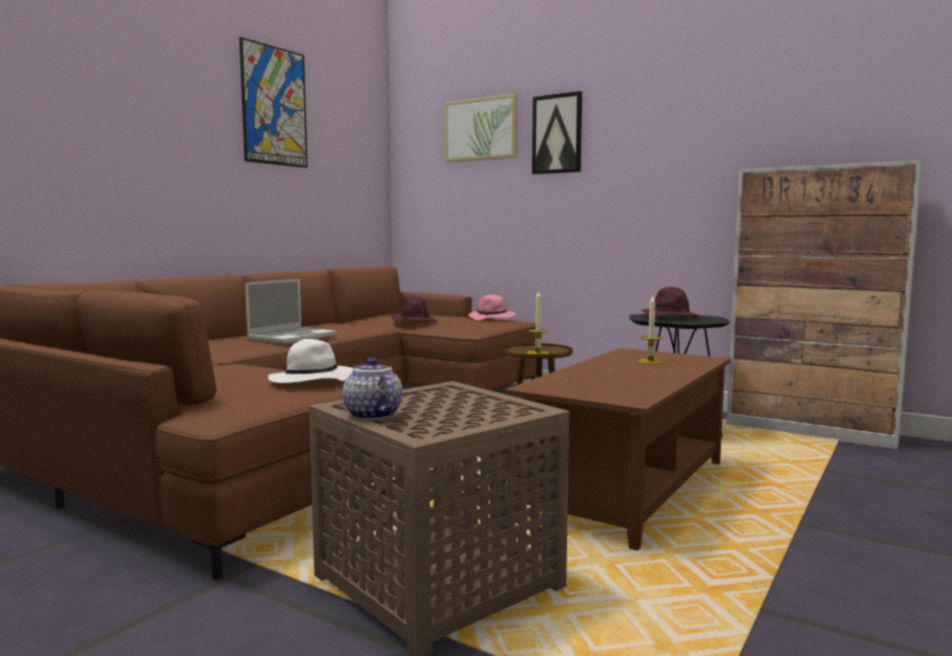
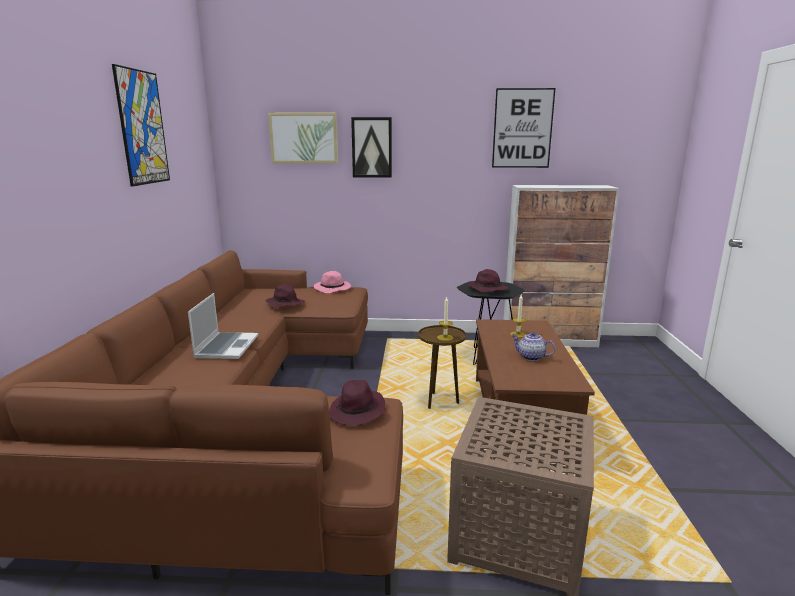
camera: 30 degrees left, 10 degrees up
white hat [268,339,353,383] -> purple hat [329,380,386,426]
teapot [342,358,403,420] -> teapot moved to [511,332,555,361]
none -> picture [492,88,556,168]

